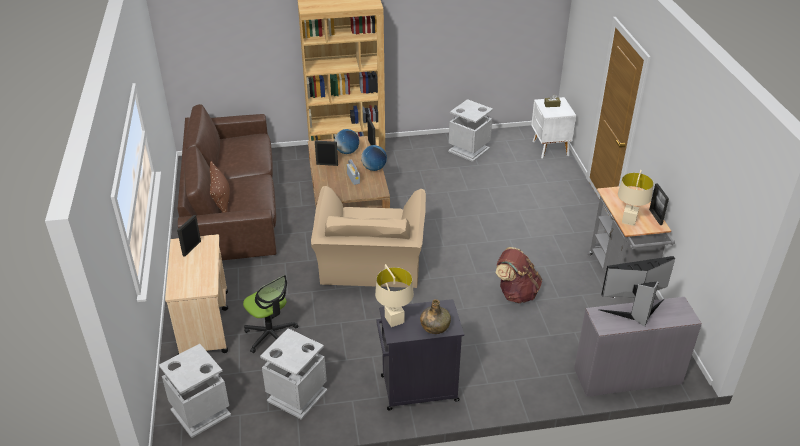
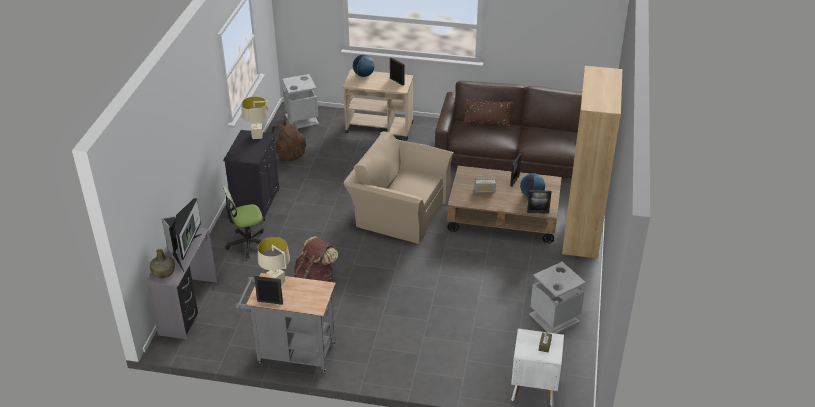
camera: 110 degrees right, 0 degrees up
office chair [243,275,298,353] -> office chair moved to [223,185,264,259]
grey trash can [260,328,327,420] -> brown backpack [271,120,306,162]
globe [361,145,387,171] -> globe moved to [353,54,375,77]
green bottle [420,299,451,334] -> green bottle moved to [150,249,175,278]

